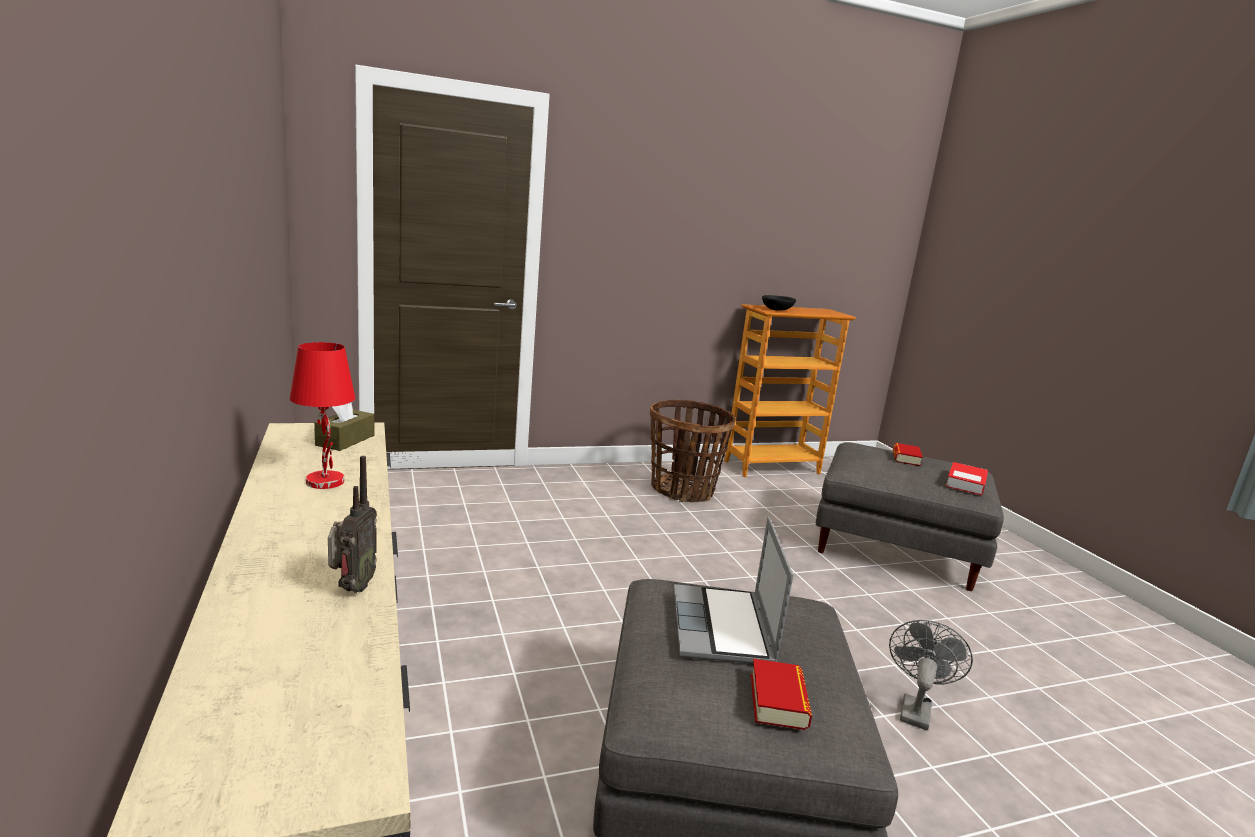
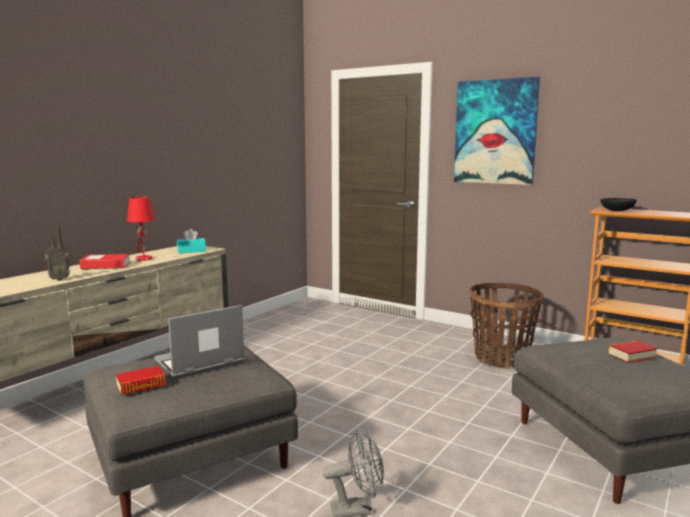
camera: 55 degrees right, 5 degrees down
brown tissue box [314,403,374,451] -> turquoise tissue box [177,229,206,253]
book [946,462,988,495] -> book moved to [80,254,130,269]
none -> picture [454,77,540,185]

